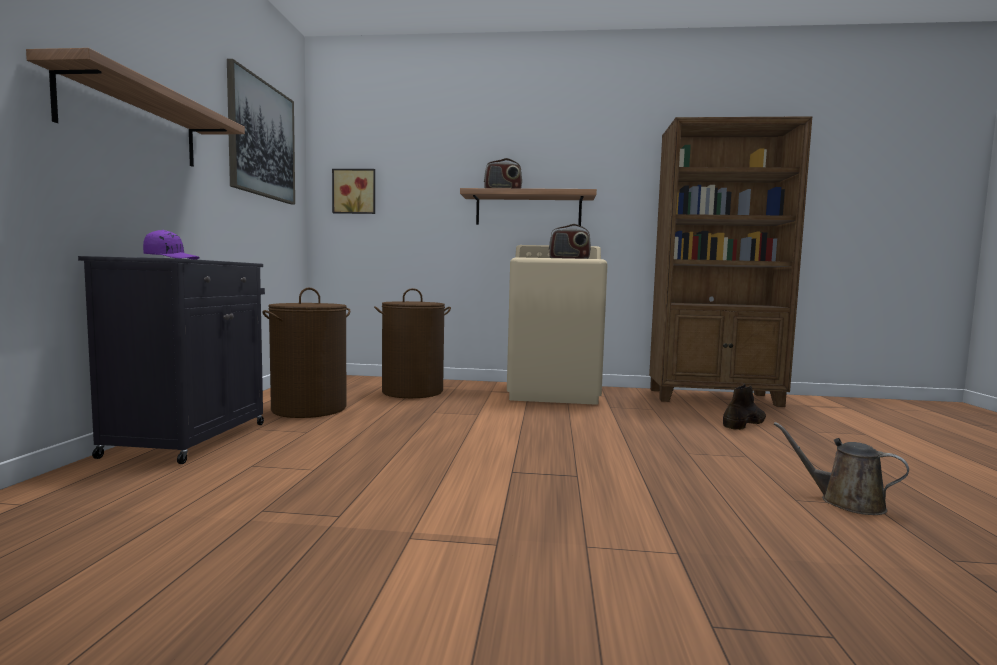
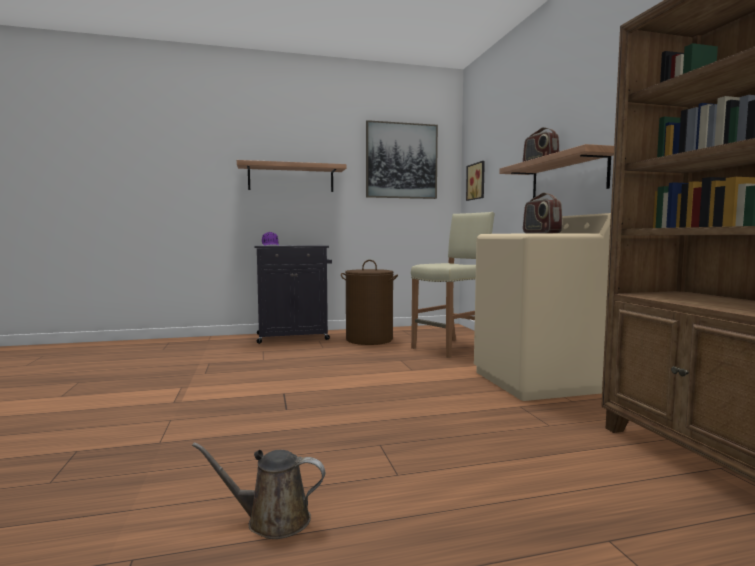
camera: 70 degrees right, 0 degrees up
brown laundry basket [374,288,451,398] -> beige stool [411,212,495,358]
brown boot [723,383,766,430] -> none
brown watering can [774,422,909,515] -> brown watering can turned 105 degrees counterclockwise [192,442,325,539]

